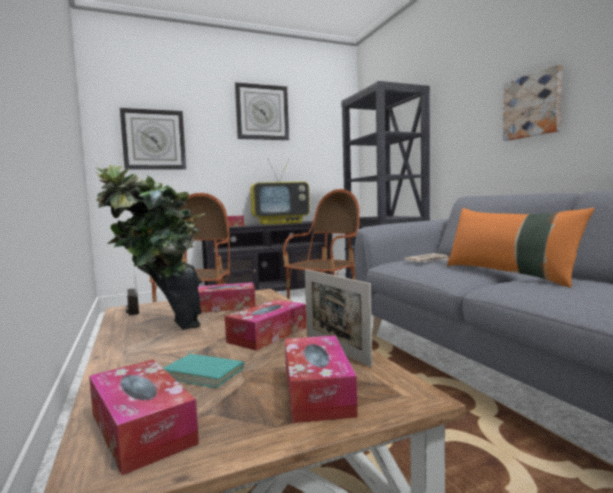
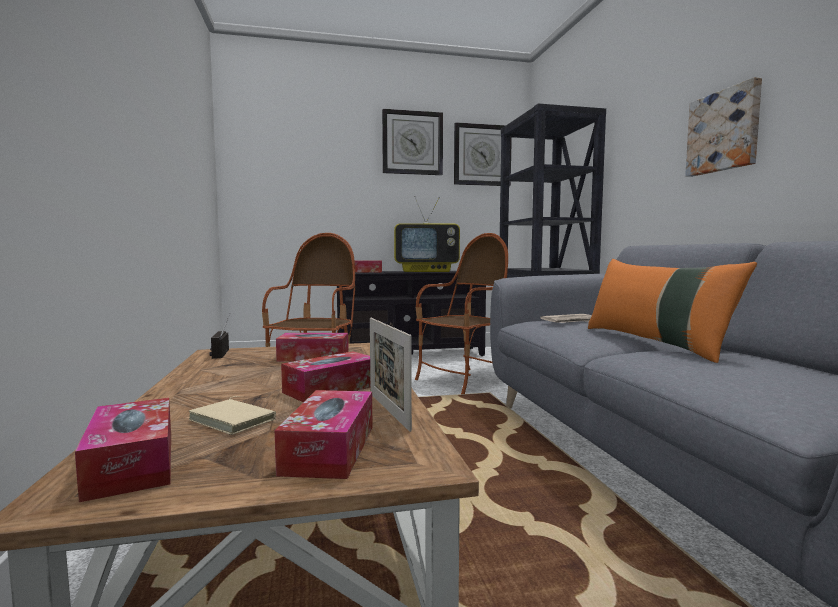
camera: 10 degrees right, 0 degrees up
potted plant [95,165,206,329] -> none
wall clock [120,108,186,169] -> wall clock moved to [454,122,512,186]
turquoise book [163,350,244,388] -> beige book [189,396,276,435]

